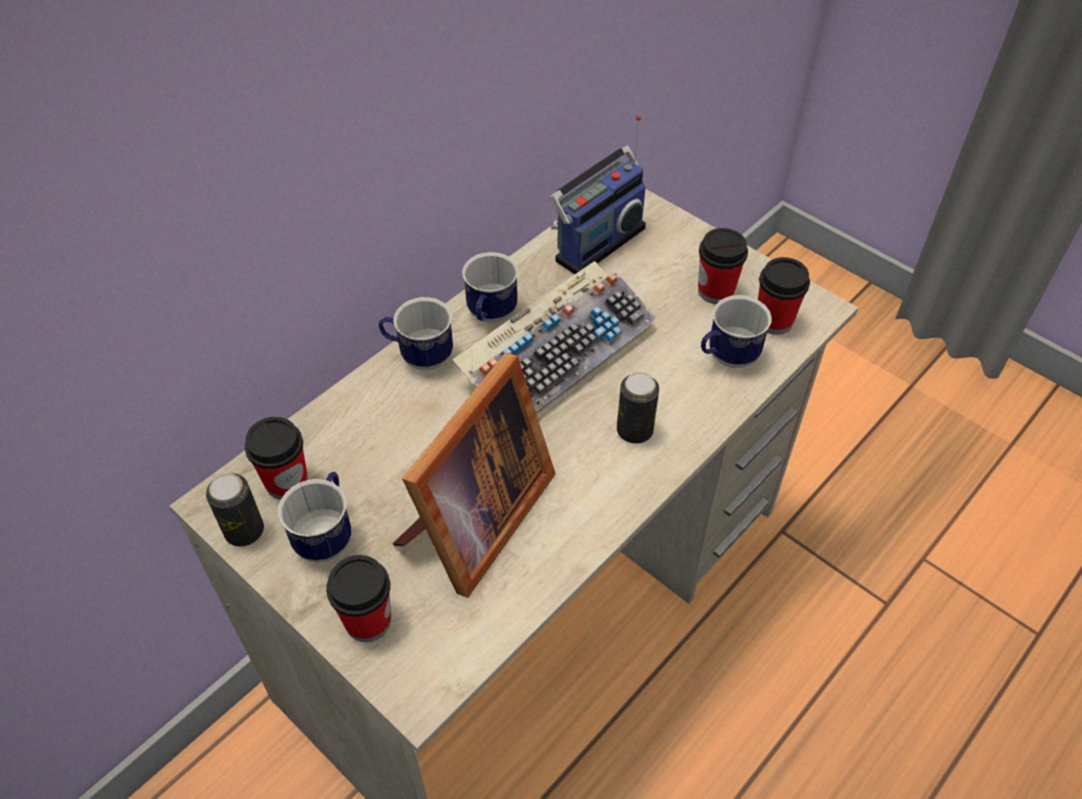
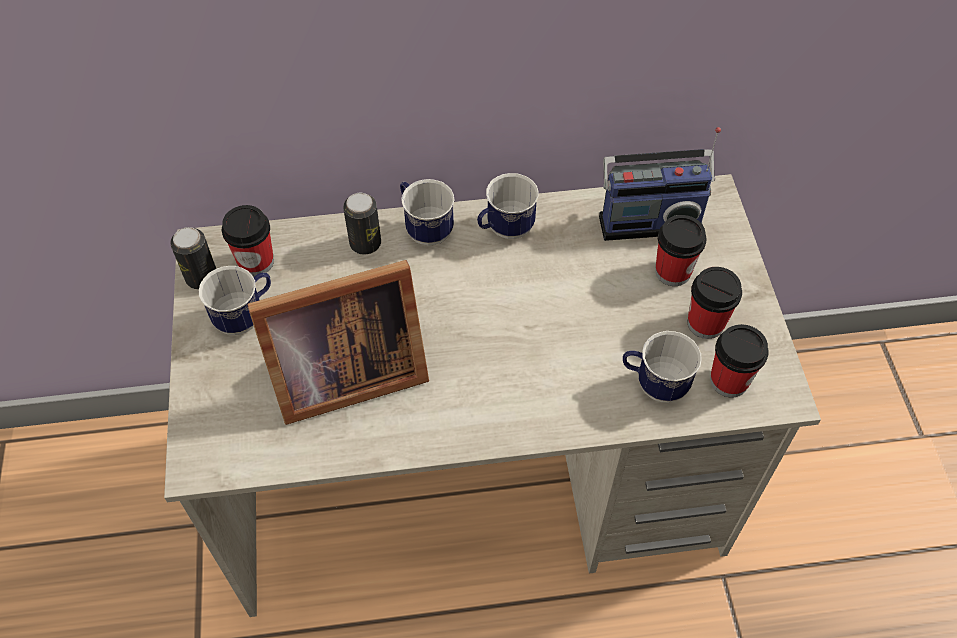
camera: 40 degrees right, 5 degrees up
cup [326,555,391,642] -> cup moved to [655,215,706,286]
keyboard [453,261,657,418] -> none
can [617,372,659,444] -> can moved to [343,193,381,255]

